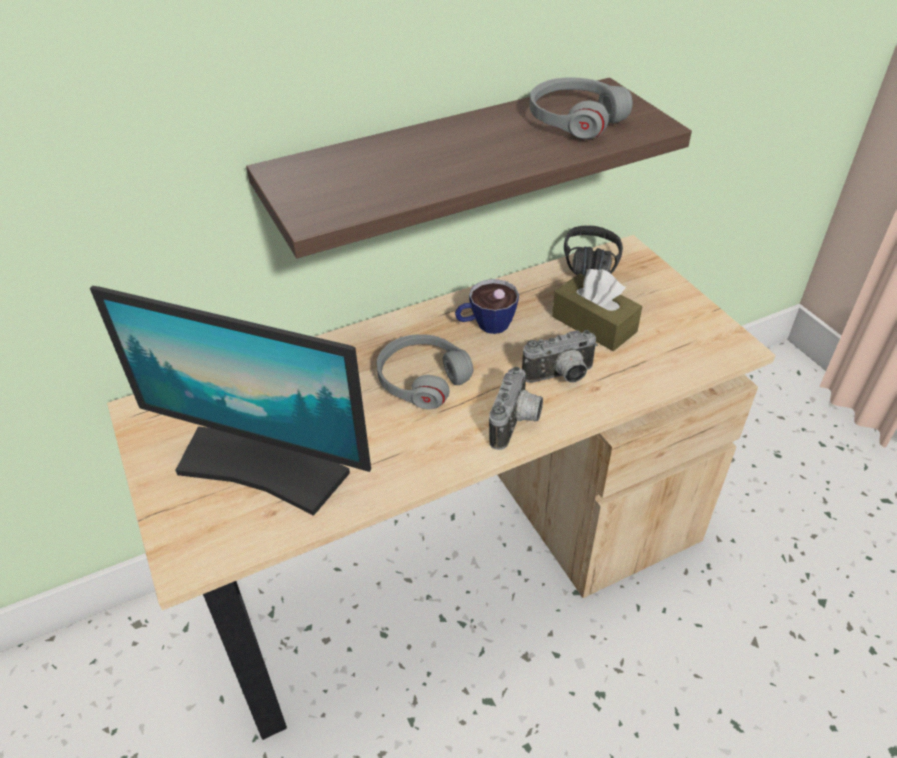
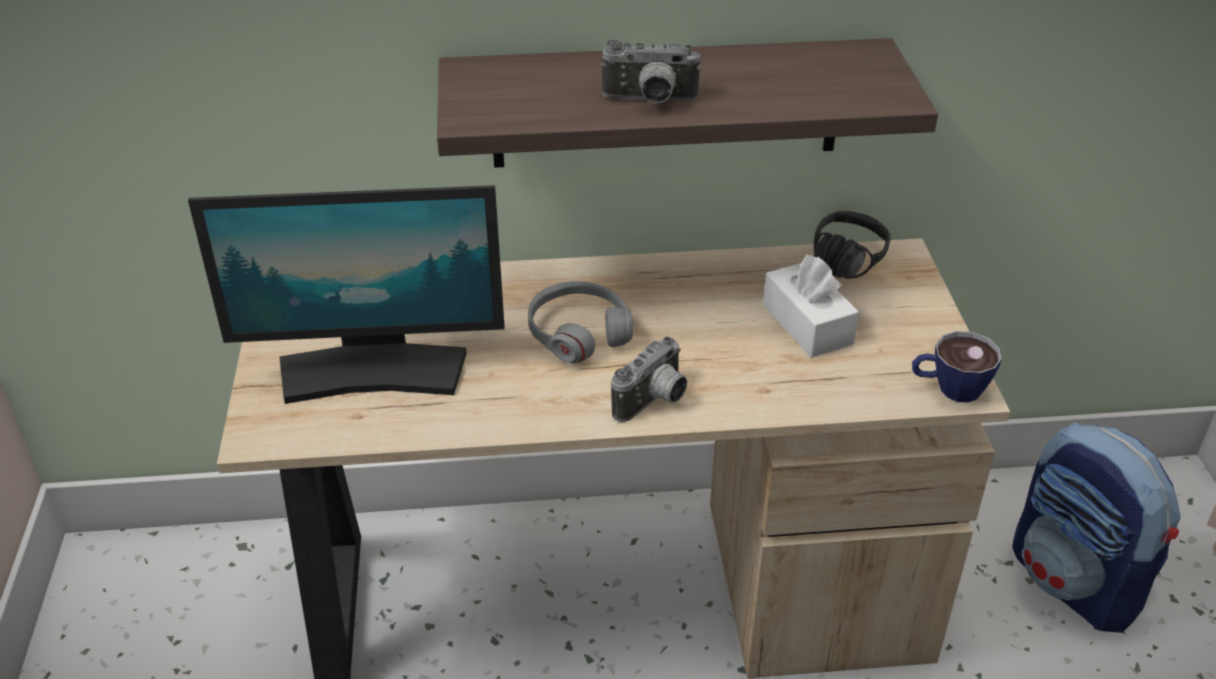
camera: 20 degrees right, 5 degrees down
monitor [90,286,371,516] -> monitor turned 45 degrees counterclockwise [188,185,505,404]
cup [455,279,519,334] -> cup moved to [912,331,1002,403]
camera [522,330,598,383] -> camera moved to [601,40,701,103]
grey headphones [530,77,633,139] -> none
brown tissue box [552,269,642,351] -> white tissue box [763,254,859,358]
none -> backpack [1012,422,1181,633]

